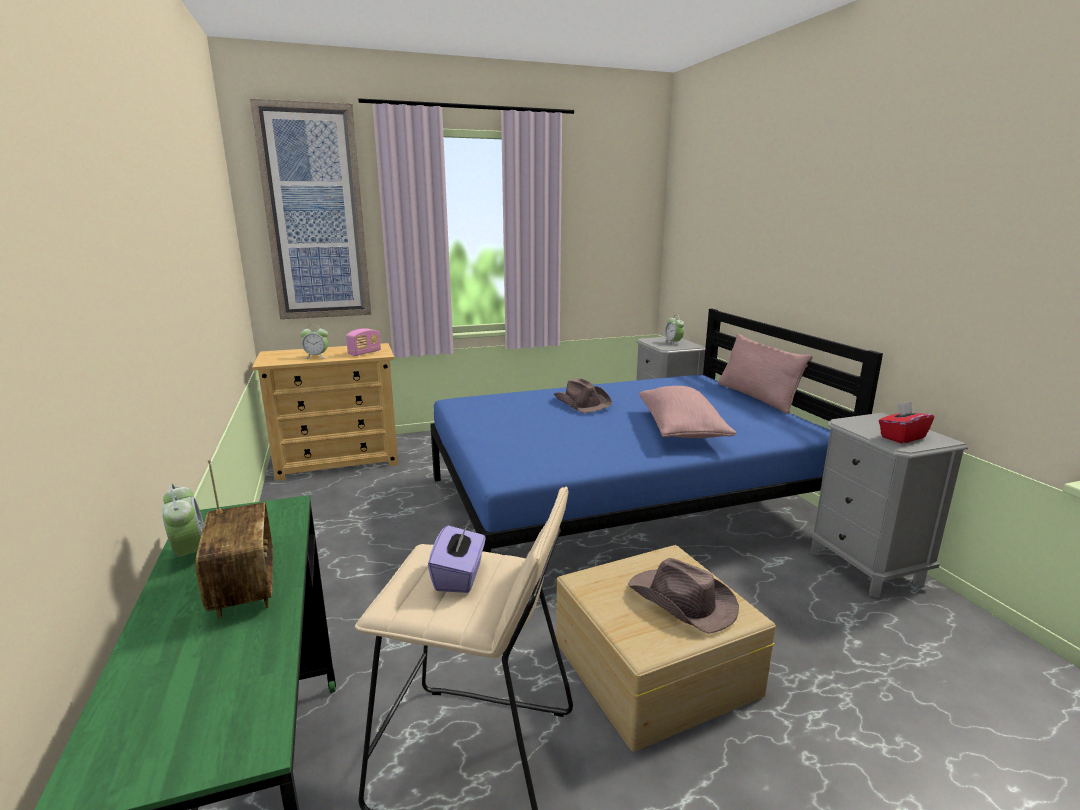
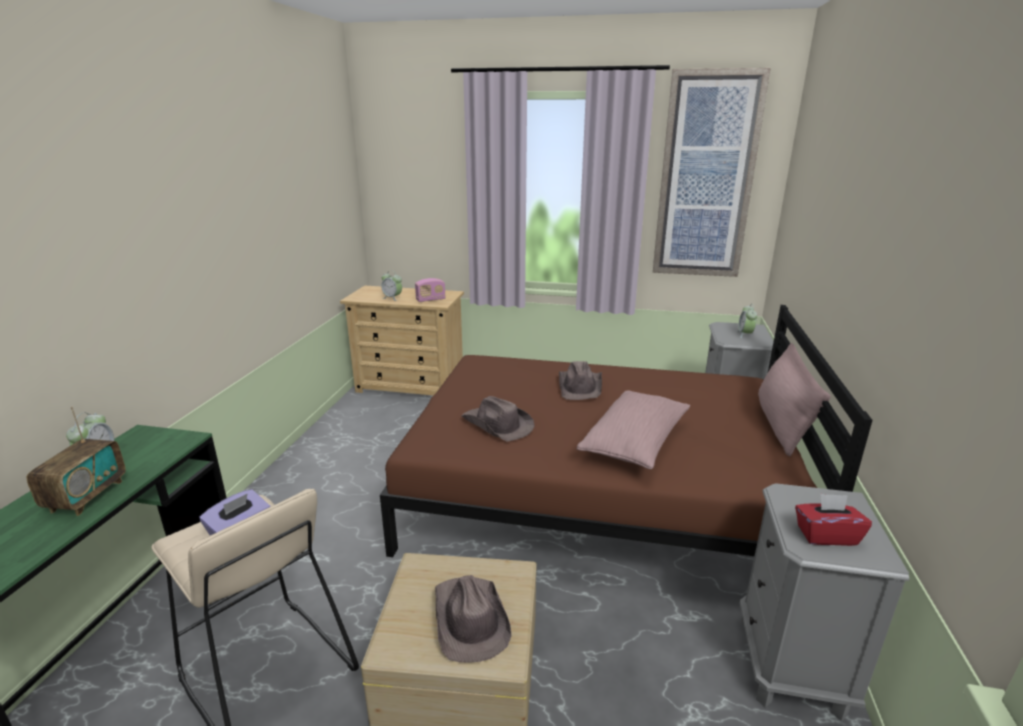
camera: 30 degrees right, 5 degrees up
picture [250,98,371,319] -> picture moved to [653,68,771,277]
blue bed [430,309,883,553] -> brown bed [380,305,873,557]
none -> brown hat [462,396,535,442]

